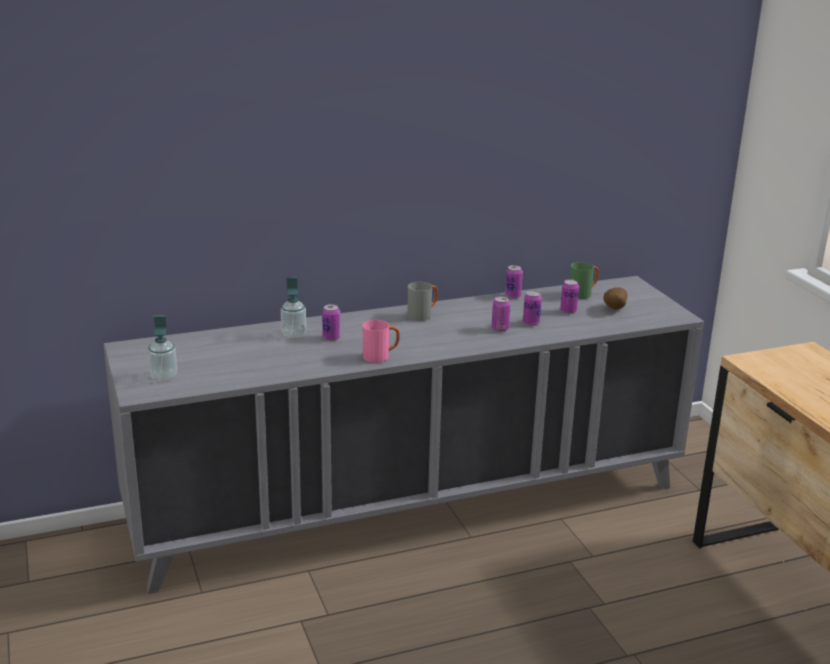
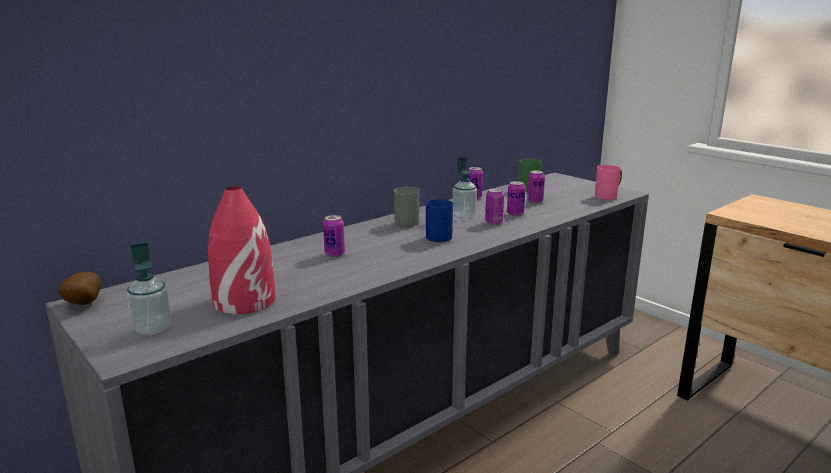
camera: 20 degrees left, 5 degrees down
soap dispenser [281,277,306,338] -> soap dispenser moved to [453,156,477,218]
pink mug [363,320,400,363] -> pink mug moved to [595,165,622,200]
potato [603,287,627,309] -> potato moved to [59,272,101,305]
none -> red vase [208,186,275,314]
none -> blue mug [426,199,453,242]

